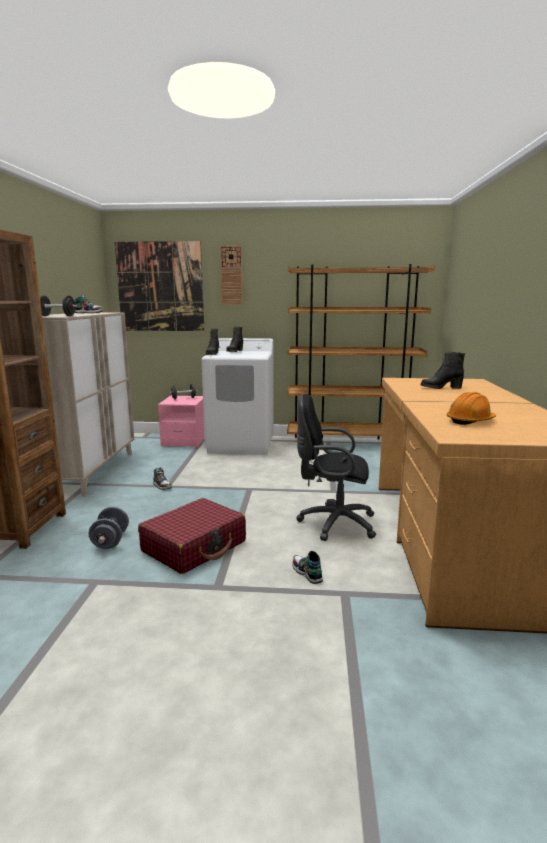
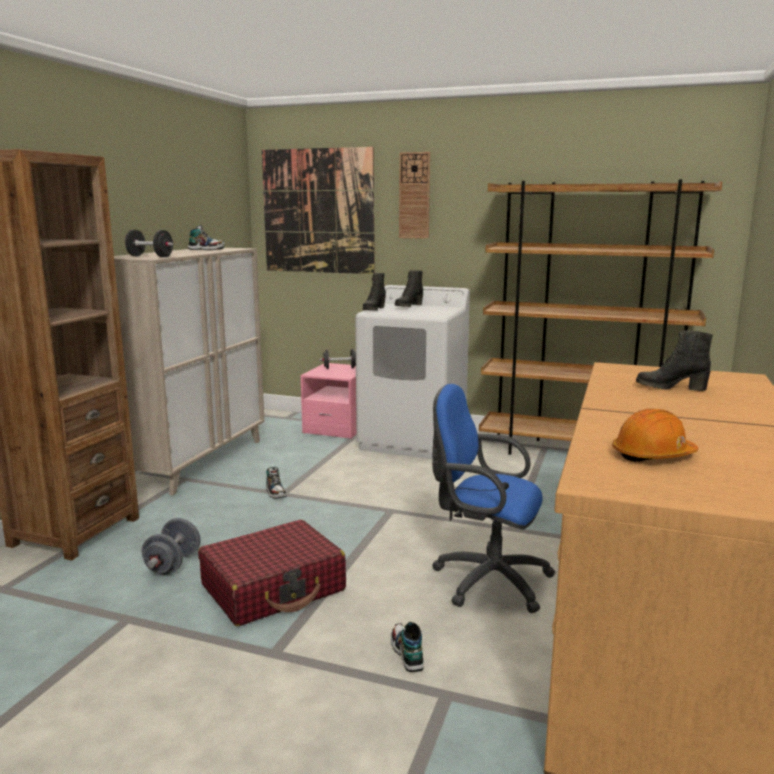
camera: 15 degrees right, 0 degrees up
black office chair [296,394,376,541] -> blue office chair [432,384,555,613]

